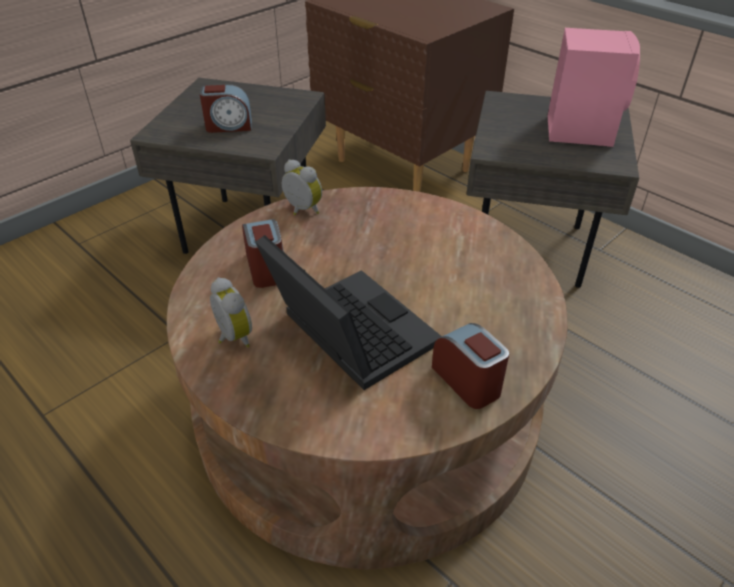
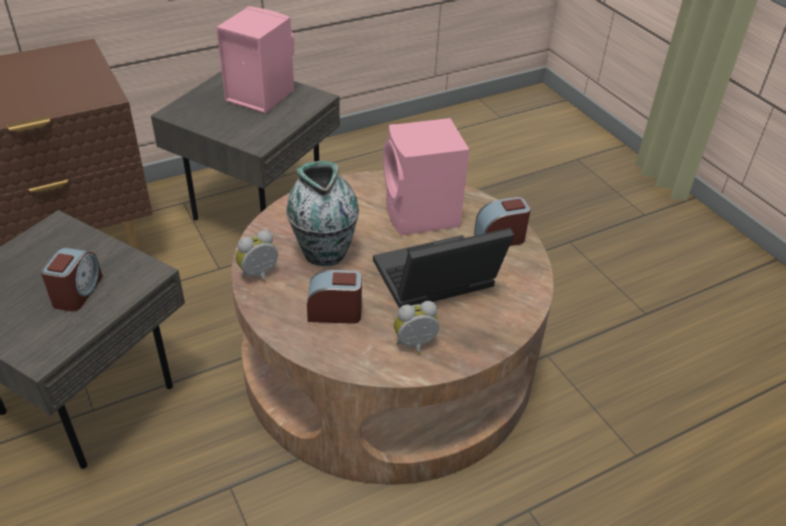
camera: 75 degrees left, 0 degrees up
none -> vase [286,161,359,266]
none -> pink speaker [383,118,469,236]

